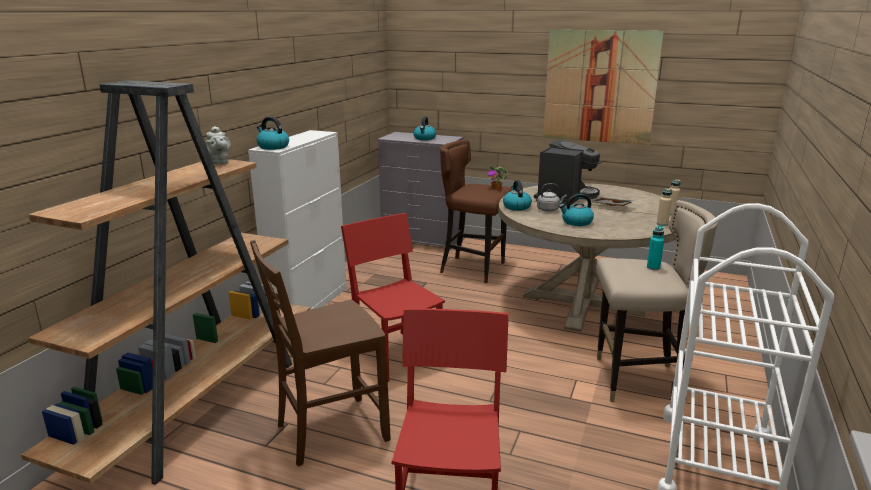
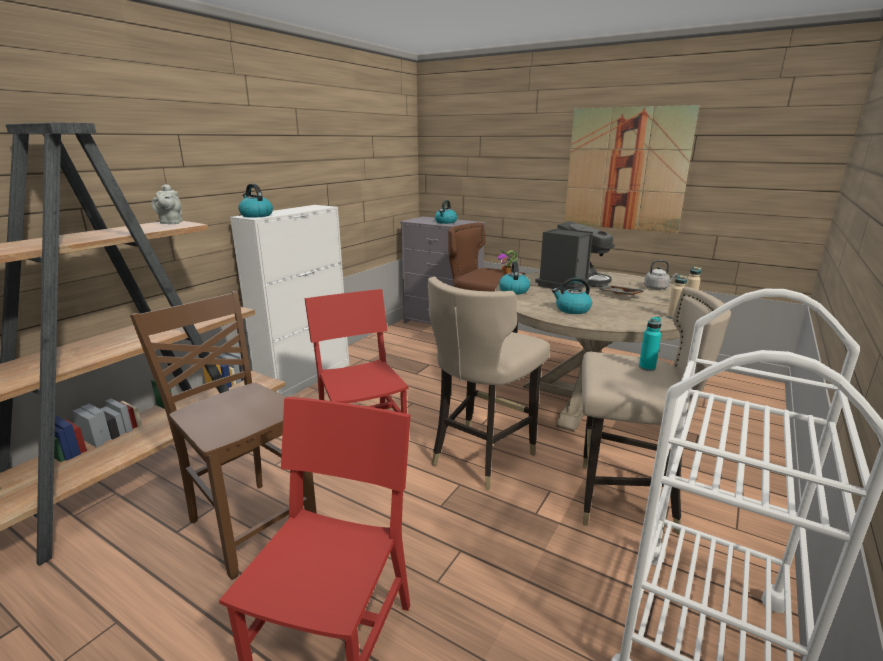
camera: 10 degrees right, 0 degrees up
brown chair [250,240,390,467] -> brown chair turned 60 degrees clockwise [130,291,317,580]
grey kettle [537,183,567,212] -> grey kettle moved to [644,260,678,290]
none -> beige stool [428,277,550,490]

